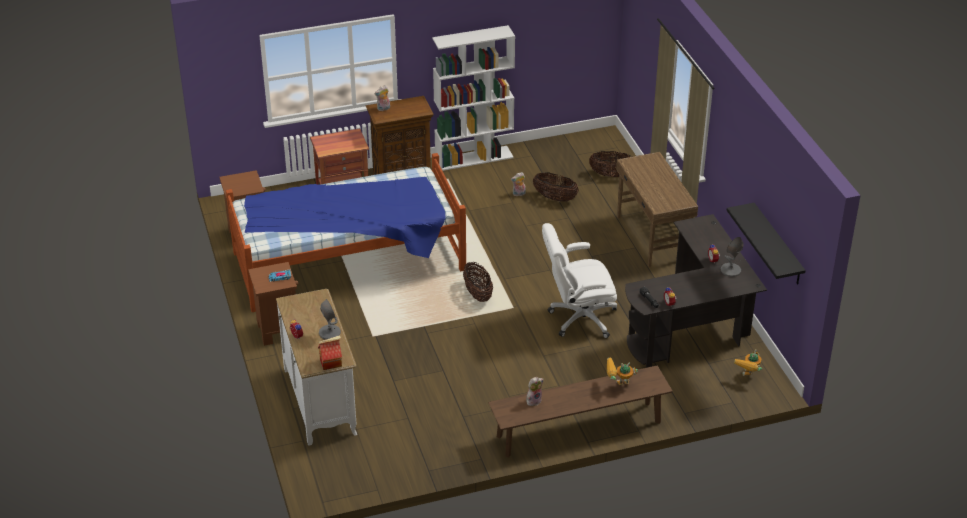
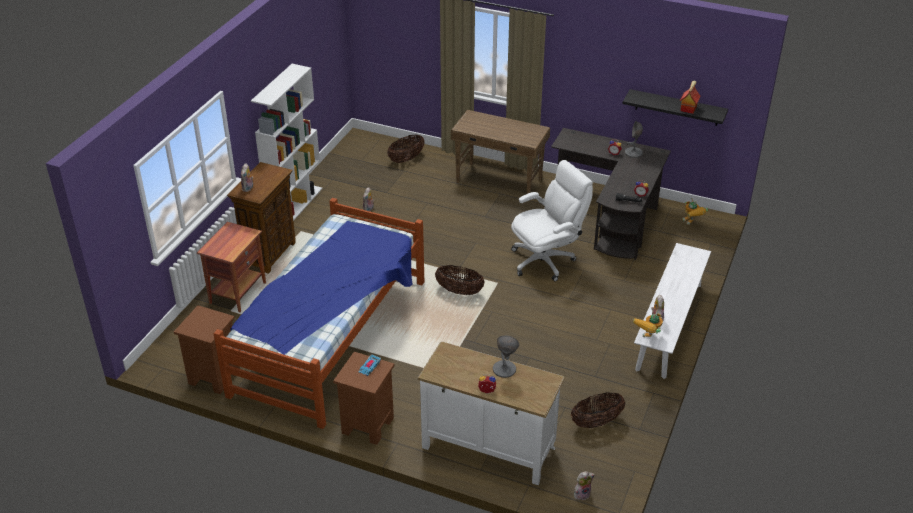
camera: 50 degrees left, 0 degrees up
toy house [318,335,342,370] -> toy house moved to [680,80,701,114]
brown bench [488,365,673,458] -> white bench [634,243,711,379]
basket [533,172,579,201] -> basket moved to [571,392,625,428]
white office chair [542,223,617,338] -> white office chair turned 150 degrees counterclockwise [511,160,593,281]
toy robot [607,358,638,385] -> toy robot moved to [633,311,663,337]
none -> plush toy [574,471,595,500]

